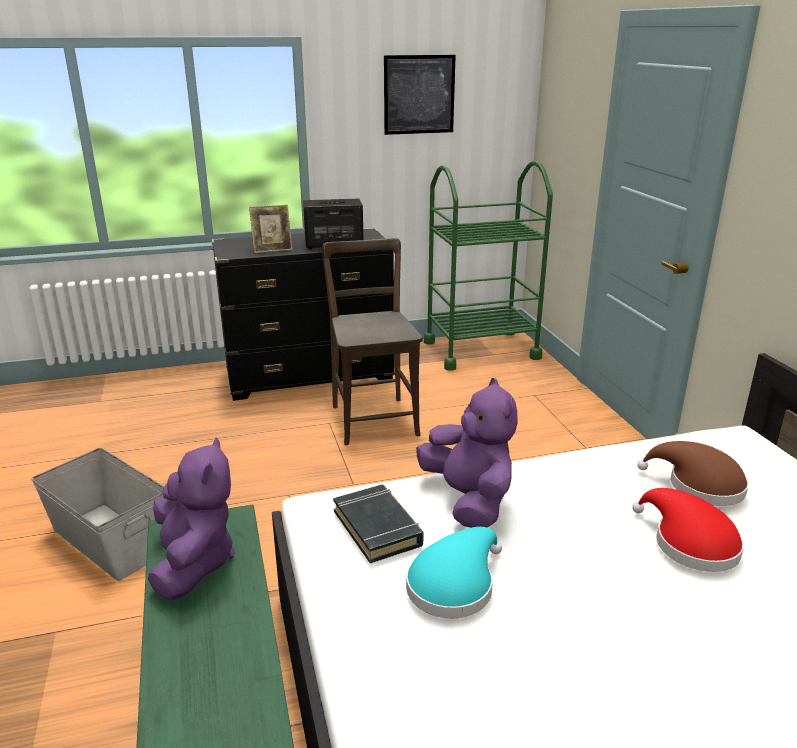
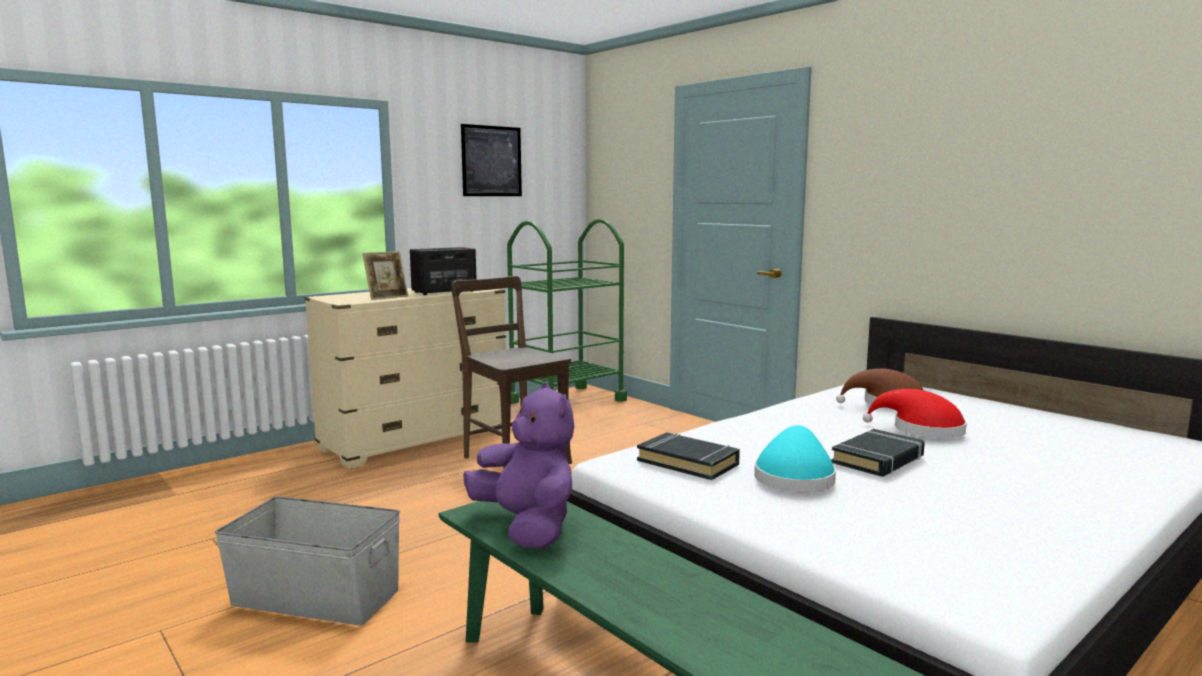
camera: 25 degrees left, 15 degrees down
black dresser [212,228,395,401] -> beige dresser [305,288,506,469]
purple plush toy [416,378,518,528] -> none
none -> black book [831,429,925,477]

